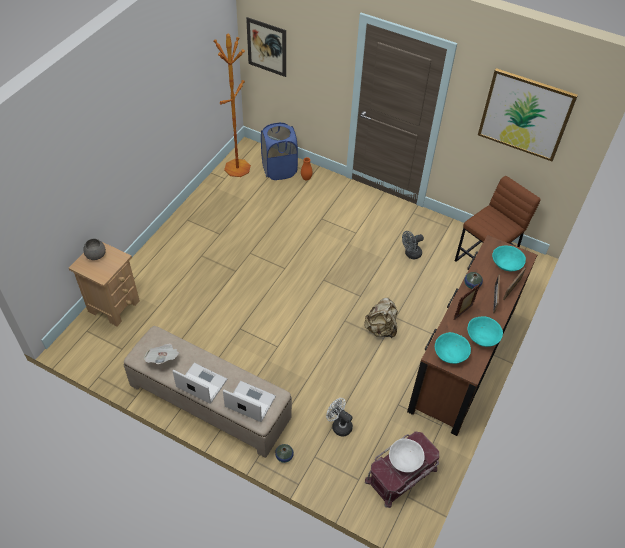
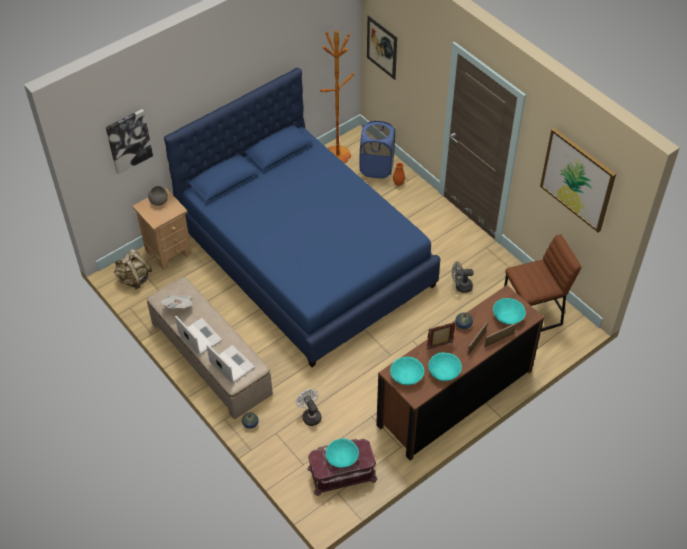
camera: 25 degrees right, 0 degrees up
beige backpack [365,298,398,338] -> beige backpack moved to [114,249,152,289]
white bowl [389,438,425,472] -> turquoise bowl [326,438,359,468]
none -> picture [106,109,153,174]
none -> blue bed [164,68,441,367]

